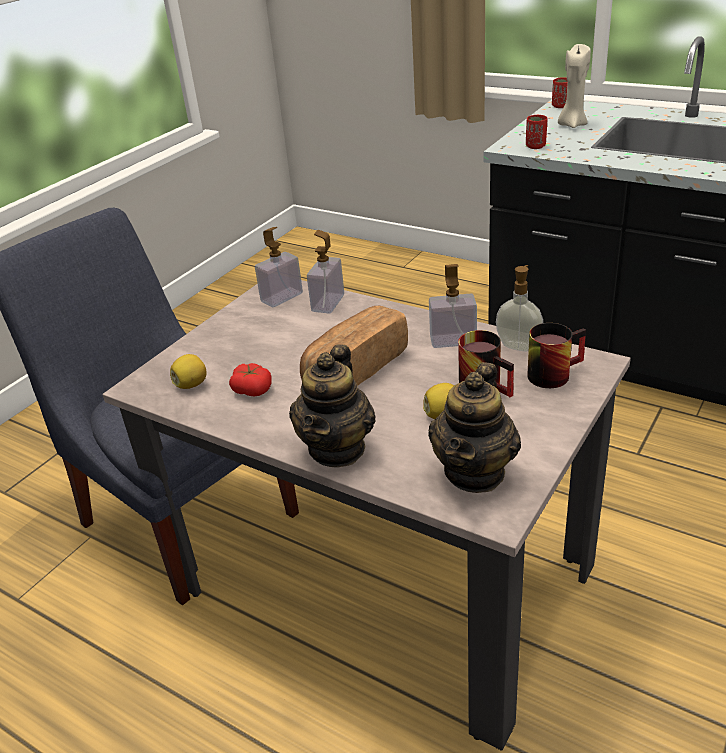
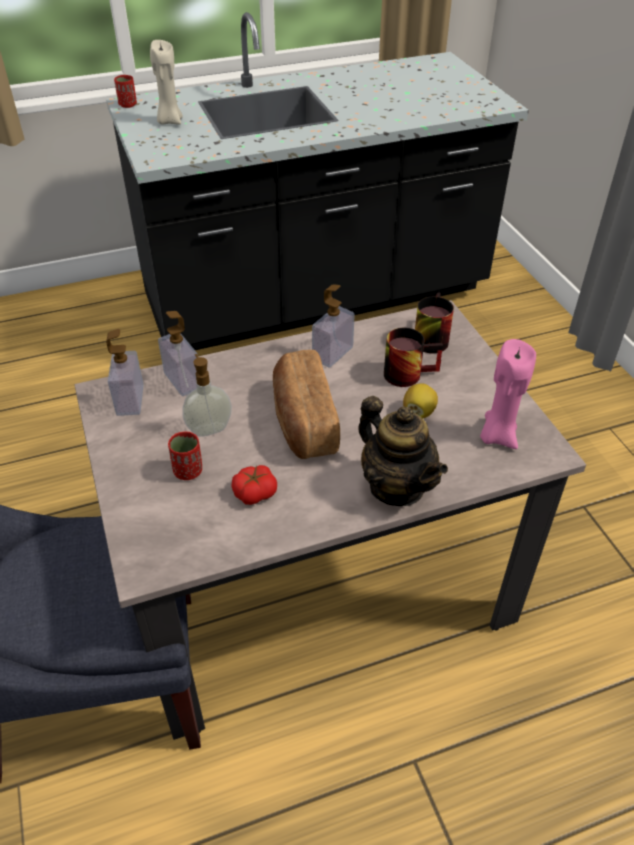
camera: 55 degrees left, 10 degrees up
lemon [170,354,207,389] -> none
teapot [428,362,521,493] -> pink candle [480,339,536,449]
soap dispenser [496,265,543,351] -> soap dispenser moved to [182,354,232,437]
red cup [526,115,548,149] -> red cup moved to [168,431,202,480]

